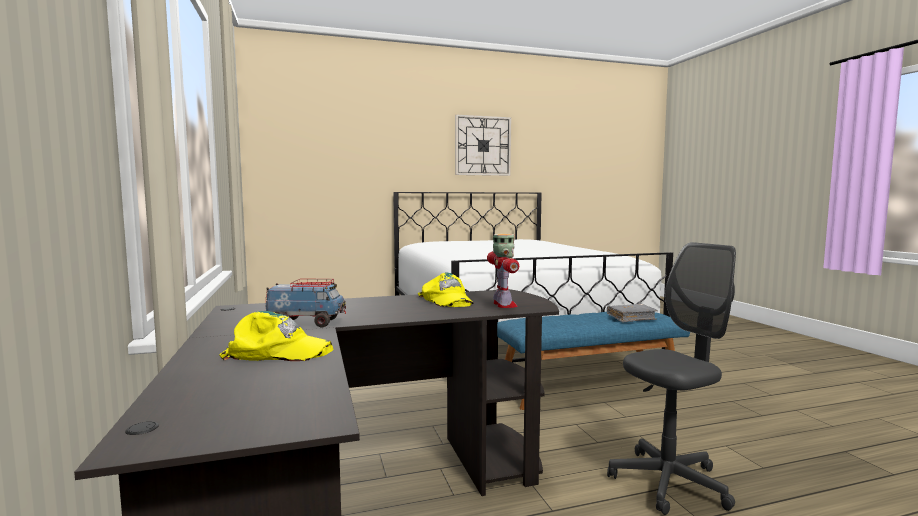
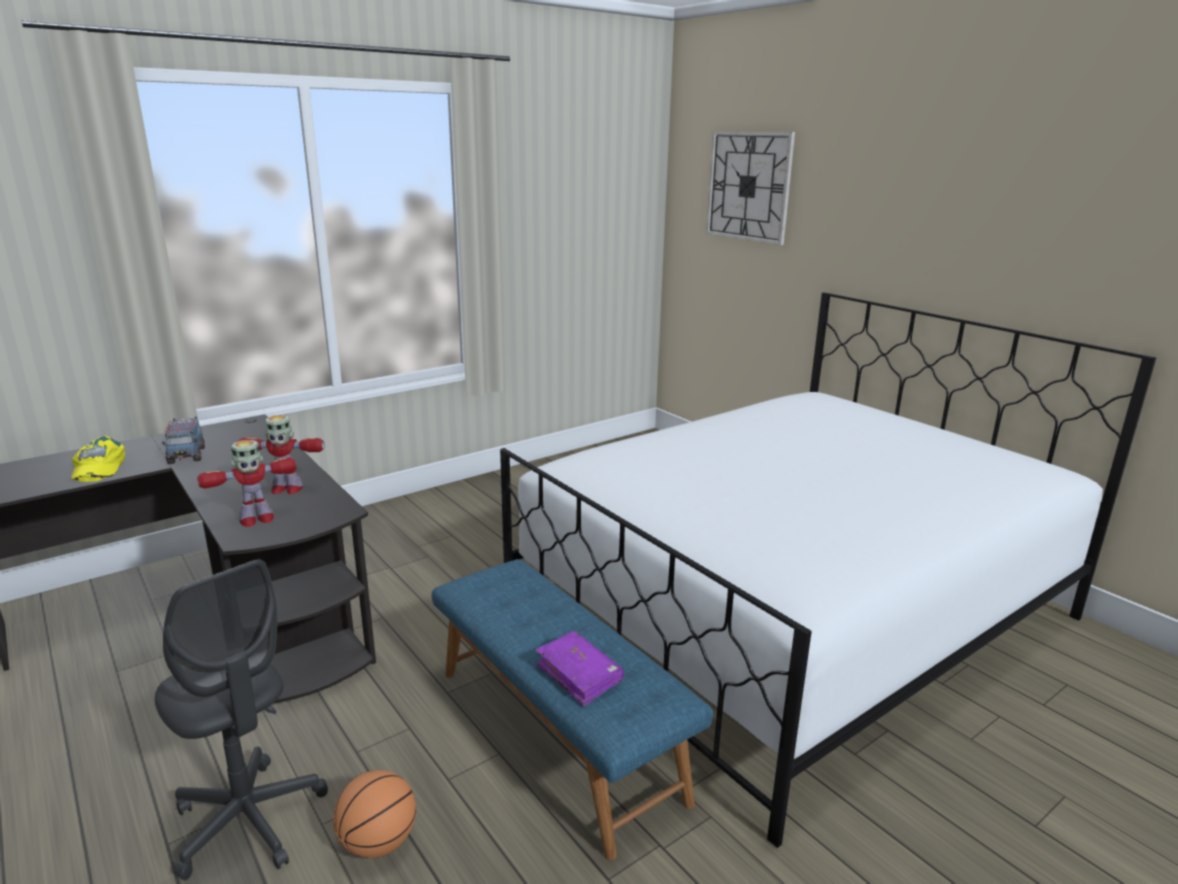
camera: 70 degrees right, 15 degrees up
yellow cap [418,272,474,307] -> toy robot [238,415,325,494]
wall clock [455,115,511,176] -> wall clock moved to [706,131,795,245]
grey book [607,304,658,323] -> purple book [536,631,624,706]
none -> basketball [333,770,416,858]

